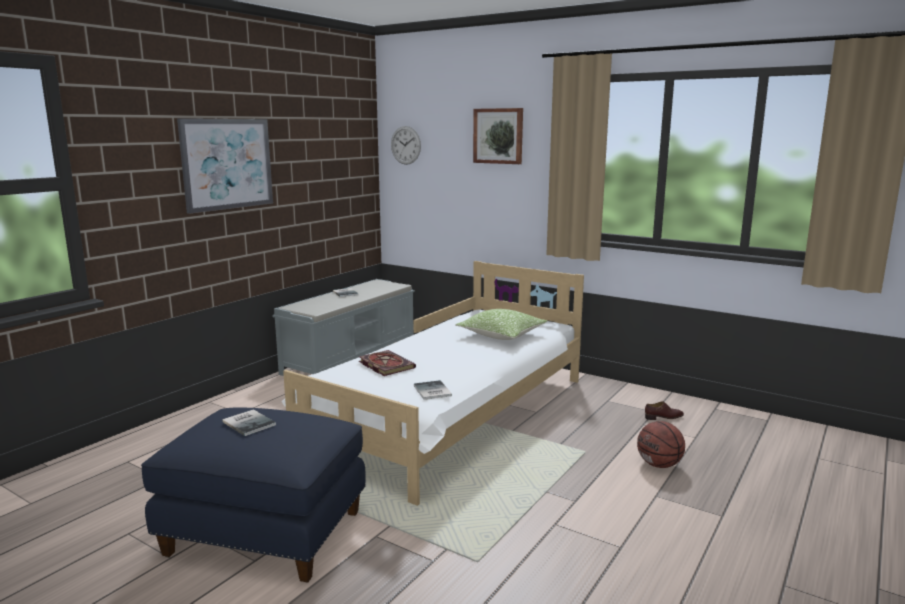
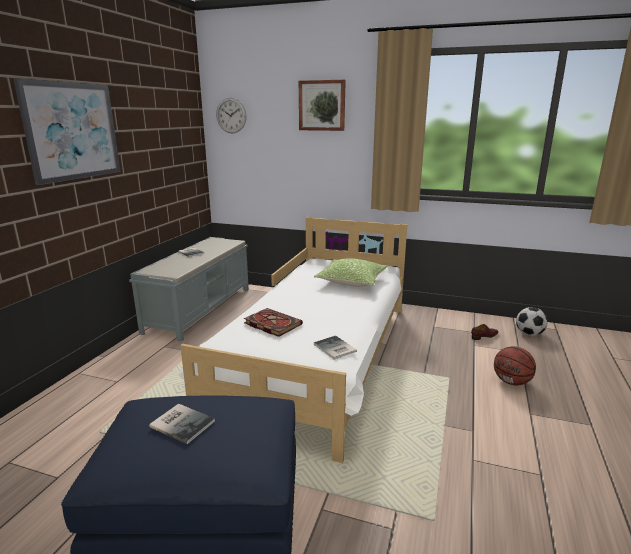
camera: 15 degrees left, 5 degrees up
none -> football [516,307,548,336]

